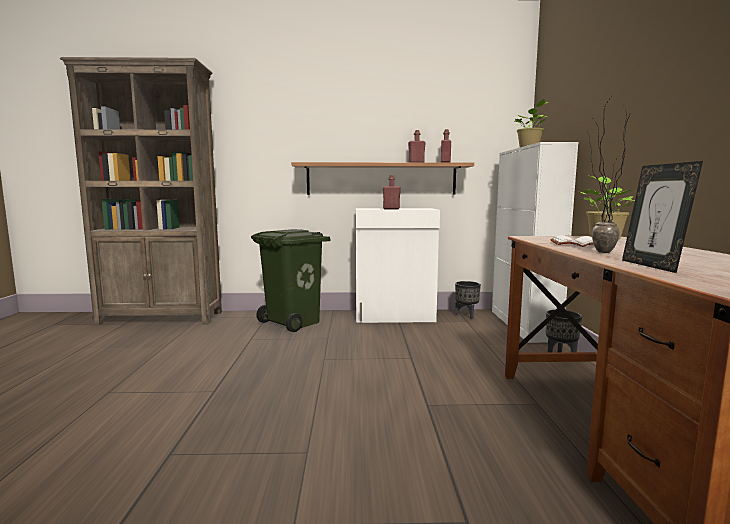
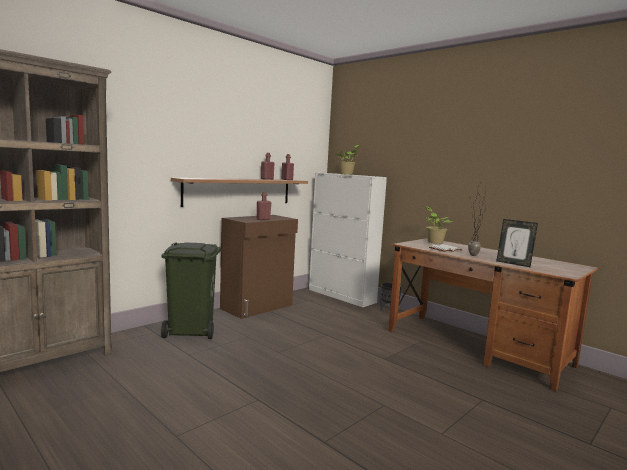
camera: 45 degrees left, 0 degrees up
white cabinet [356,208,440,323] -> brown cabinet [220,215,298,319]
black planter [455,281,481,319] -> none

